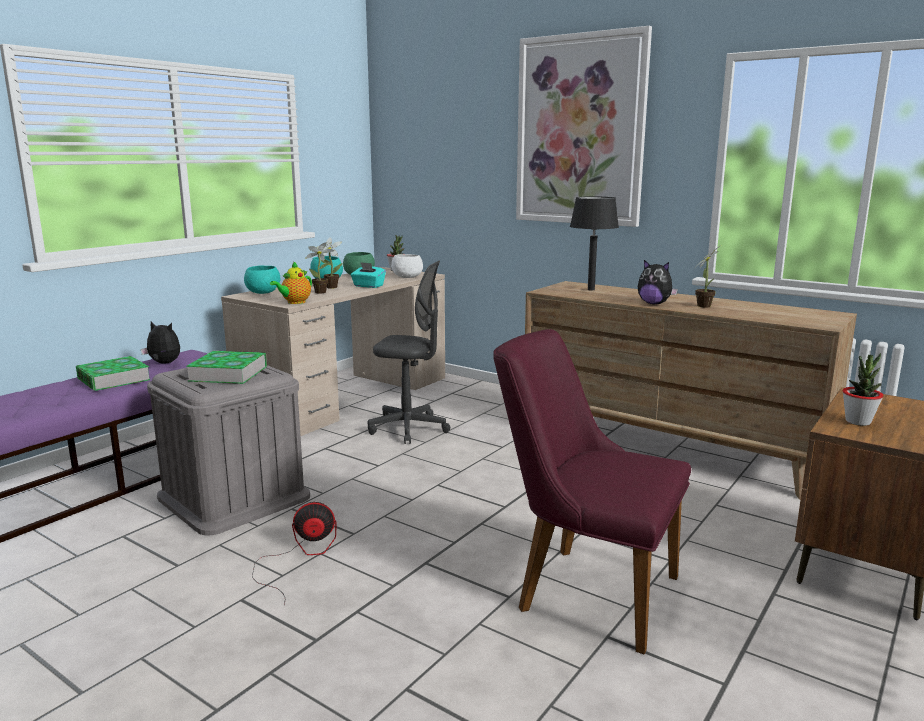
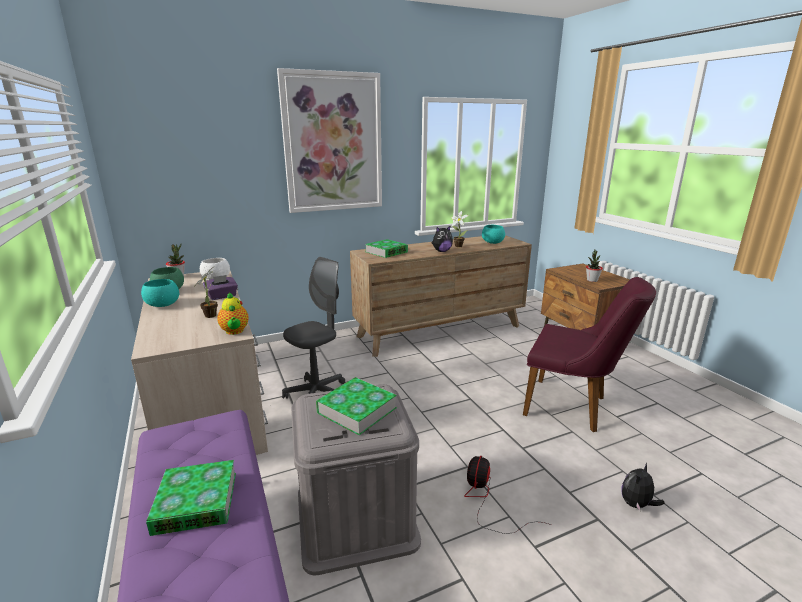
camera: 60 degrees left, 5 degrees up
plush toy [141,322,180,363] -> plush toy moved to [621,463,665,511]
turquoise bowl [244,266,281,294] -> turquoise bowl moved to [482,225,505,244]
potted plant [317,237,343,289] -> none
turquoise tissue box [351,262,386,288] -> purple tissue box [203,275,238,300]
purple chair [493,329,691,655] -> purple chair turned 120 degrees counterclockwise [523,277,656,432]
black table lamp [570,196,619,290] -> book [365,239,408,258]

